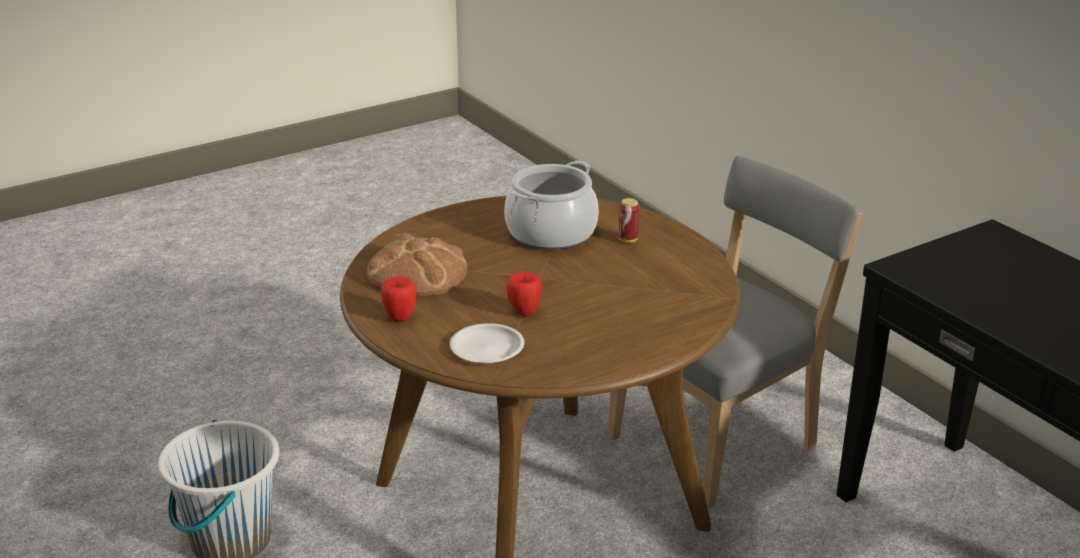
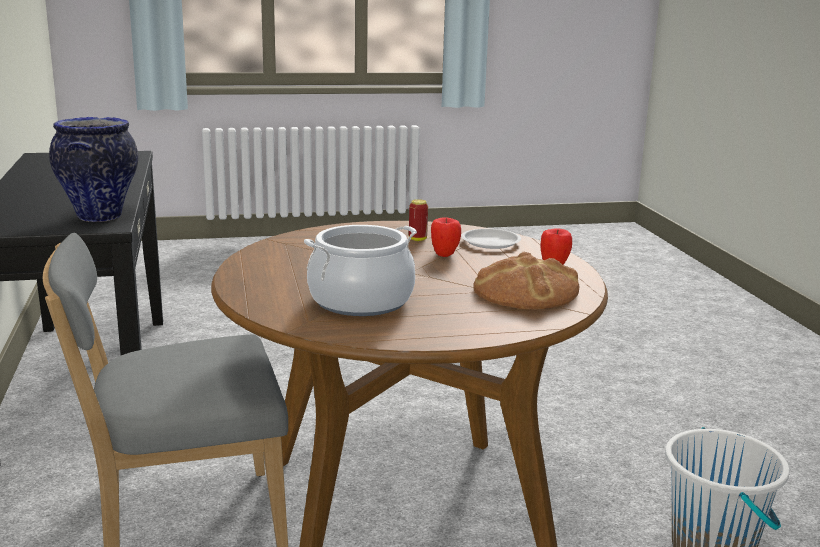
camera: 160 degrees left, 10 degrees down
can [619,198,640,243] -> can moved to [409,199,428,241]
none -> vase [49,117,138,222]

